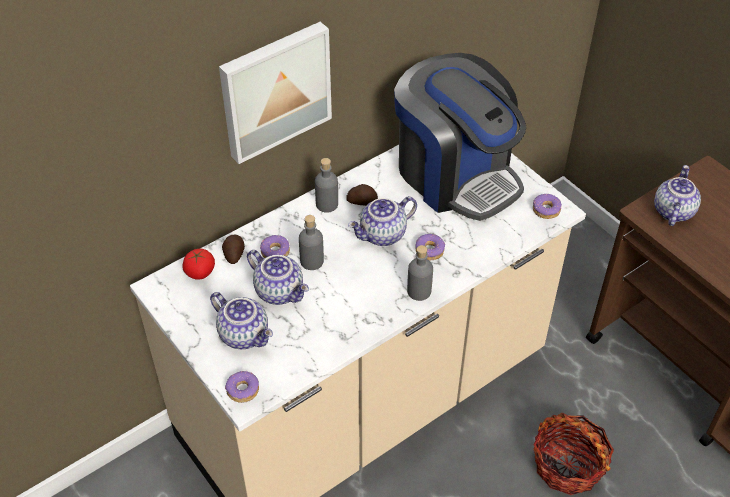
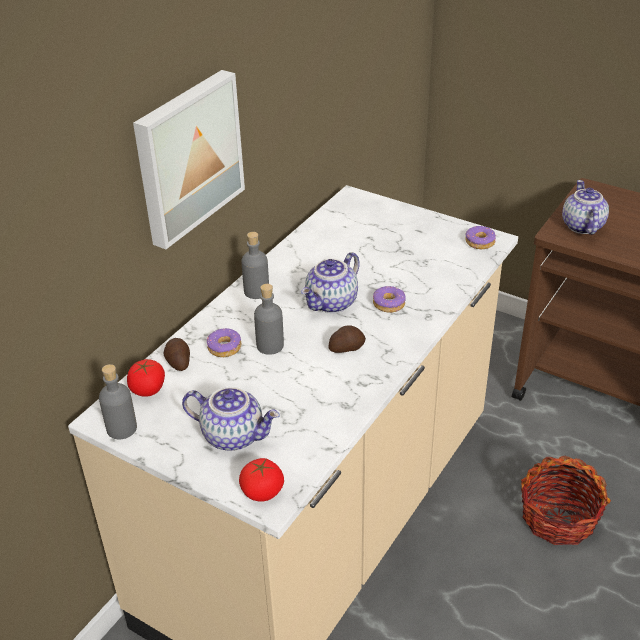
camera: 20 degrees left, 10 degrees down
donut [225,371,259,403] -> tomato [239,458,284,502]
teapot [247,250,309,305] -> none
potato [346,184,378,206] -> potato moved to [328,325,366,353]
coffee machine [394,53,527,221] -> none
grey bottle [407,245,433,301] -> grey bottle moved to [99,364,137,439]

